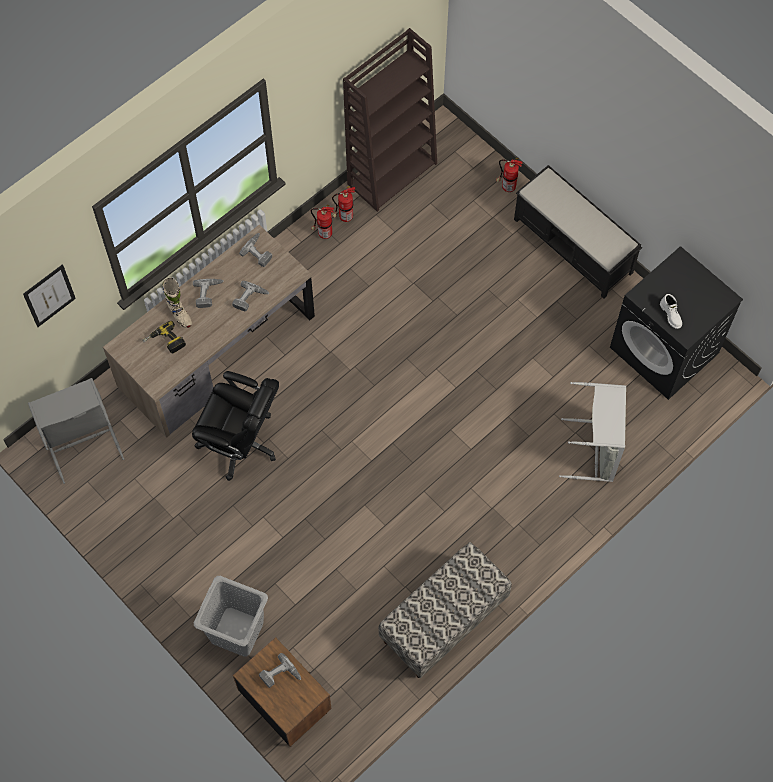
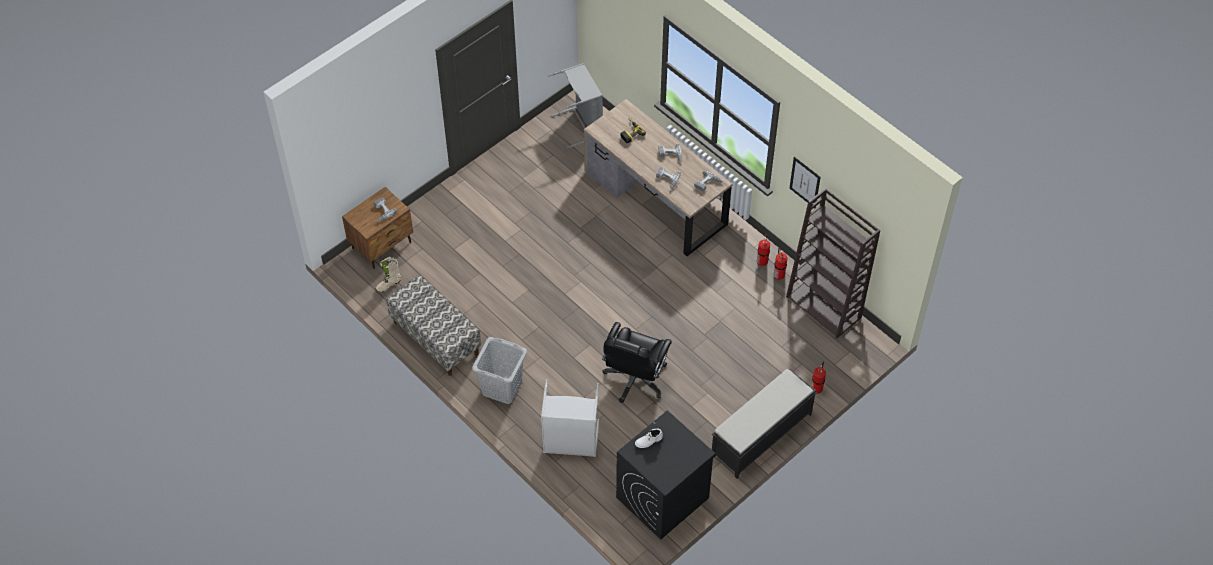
camera: 90 degrees right, 10 degrees down
picture [23,264,76,327] -> picture moved to [790,157,821,208]
beige boot [163,278,192,328] -> beige boot moved to [376,257,401,292]
black office chair [192,371,279,481] -> black office chair moved to [602,322,672,403]
grey laundry basket [194,576,268,657] -> grey laundry basket moved to [472,337,527,404]

